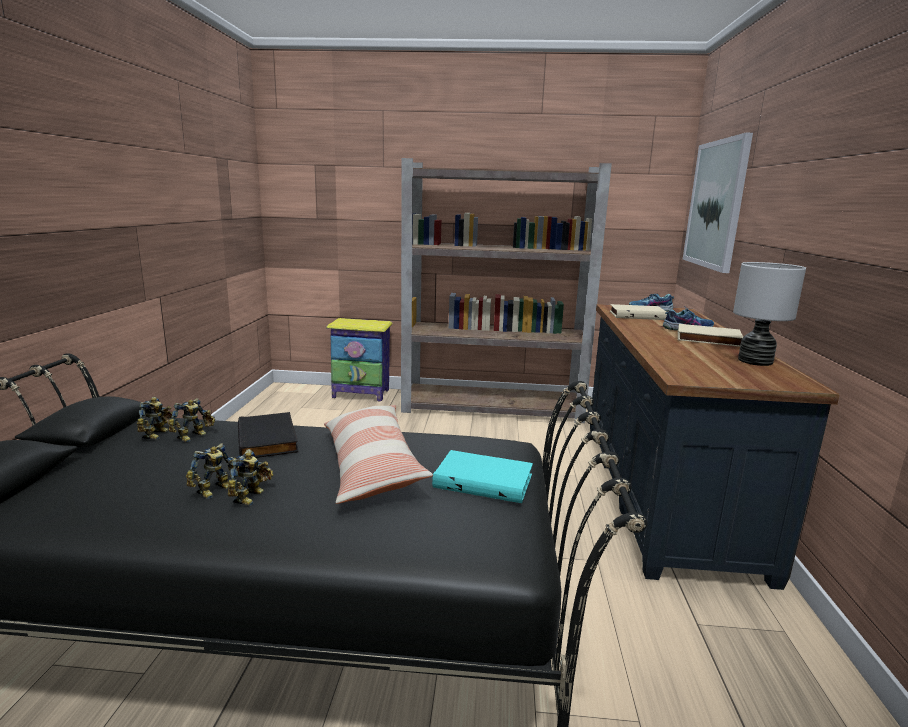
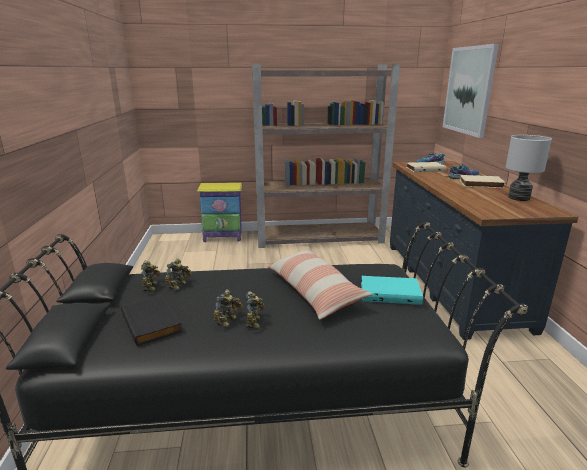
camera: 10 degrees left, 5 degrees up
black book [238,412,299,458] -> black book moved to [121,295,182,346]

